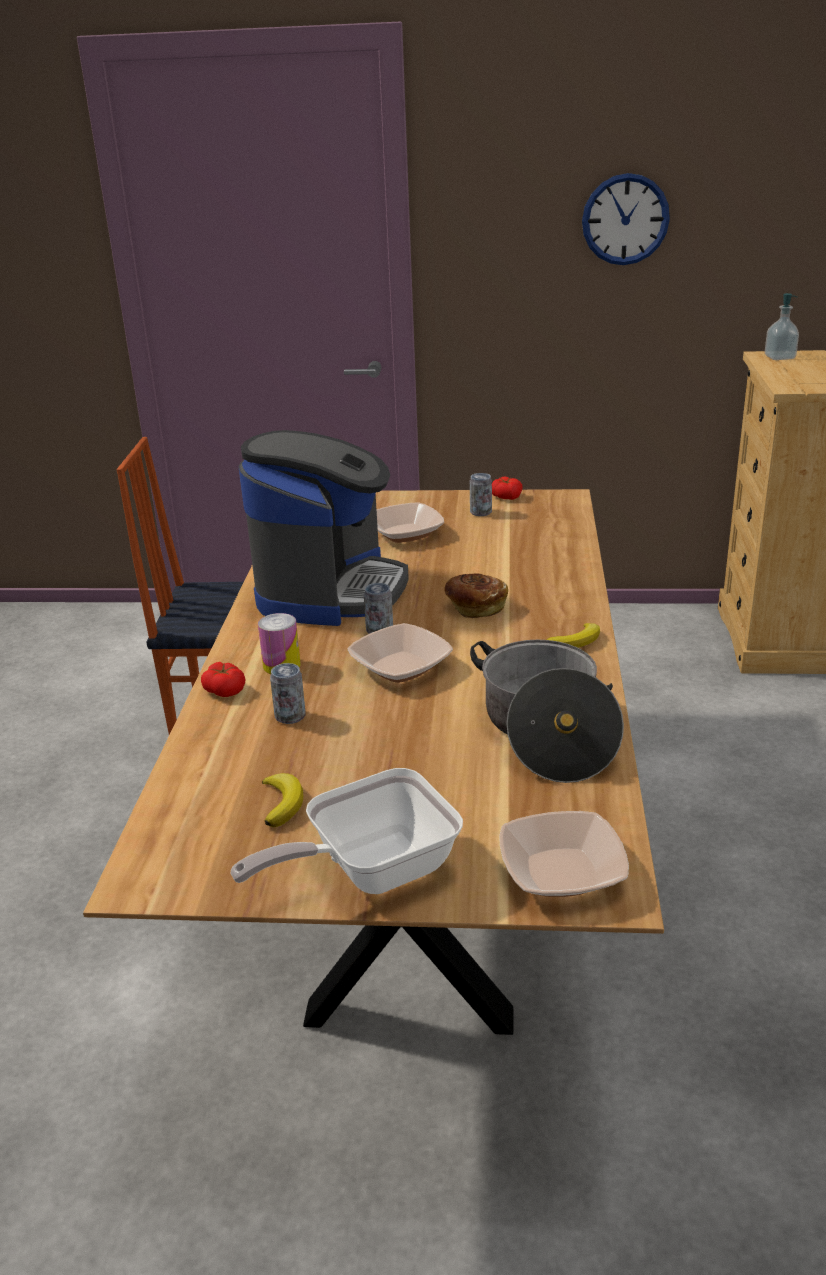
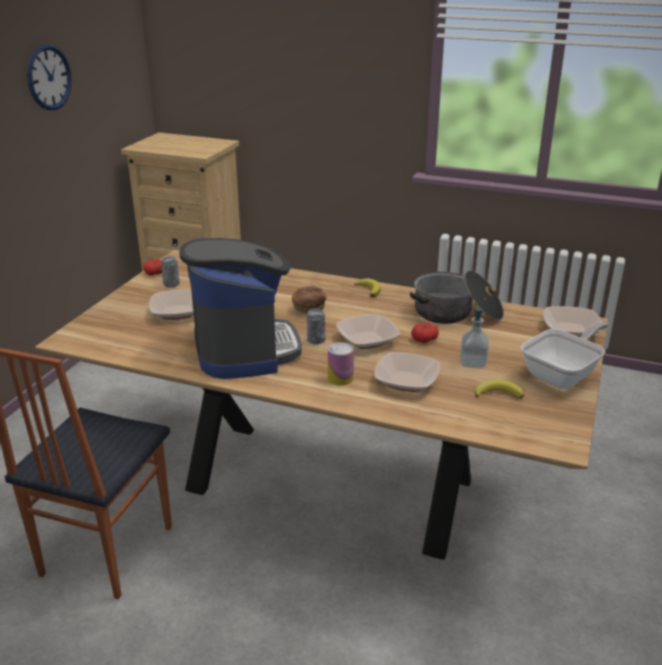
camera: 75 degrees left, 0 degrees up
tomato [201,662,245,697] -> tomato moved to [411,322,439,343]
frying pan [230,768,463,894] -> frying pan turned 120 degrees counterclockwise [521,321,608,389]
coffee machine [239,430,409,626] -> coffee machine turned 45 degrees clockwise [179,238,302,379]
can [270,663,306,724] -> bowl [374,352,440,392]
soap dispenser [765,293,799,360] -> soap dispenser moved to [460,307,489,368]

